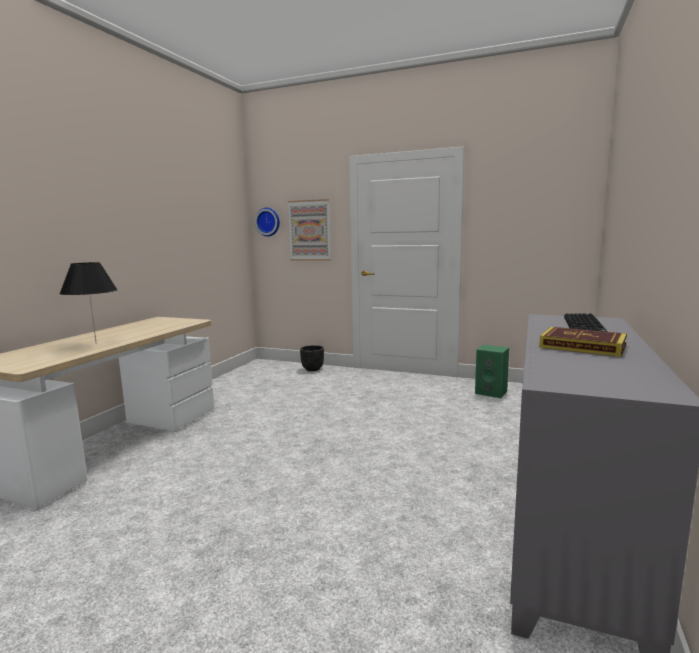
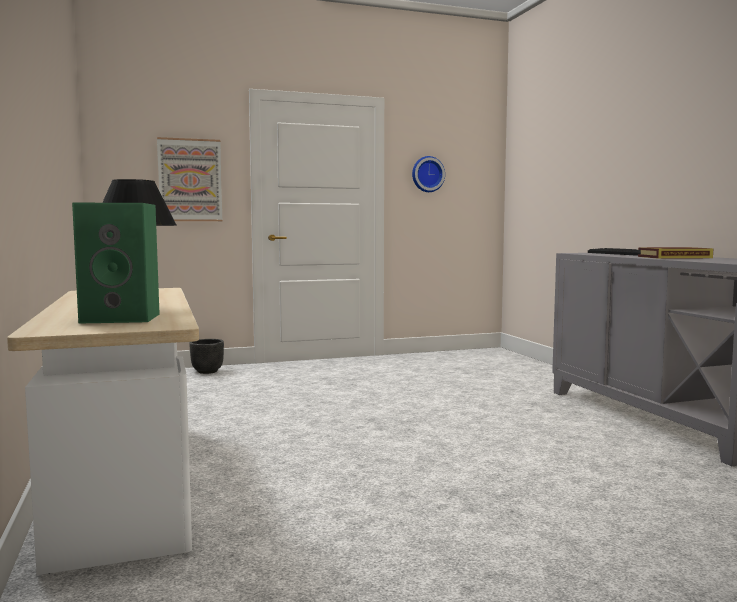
camera: 40 degrees left, 5 degrees down
wall clock [255,208,280,237] -> wall clock moved to [412,156,445,192]
green speaker [475,345,509,398] -> green speaker moved to [72,203,160,324]

